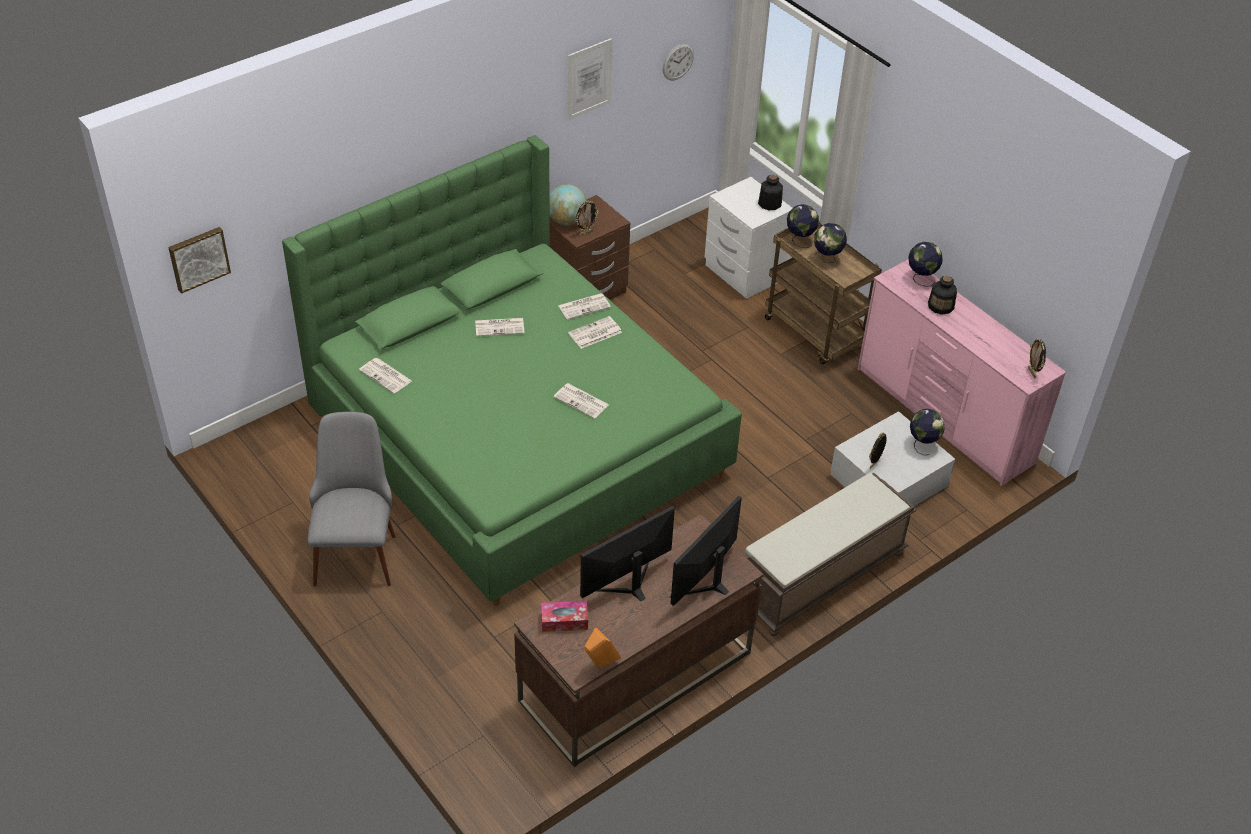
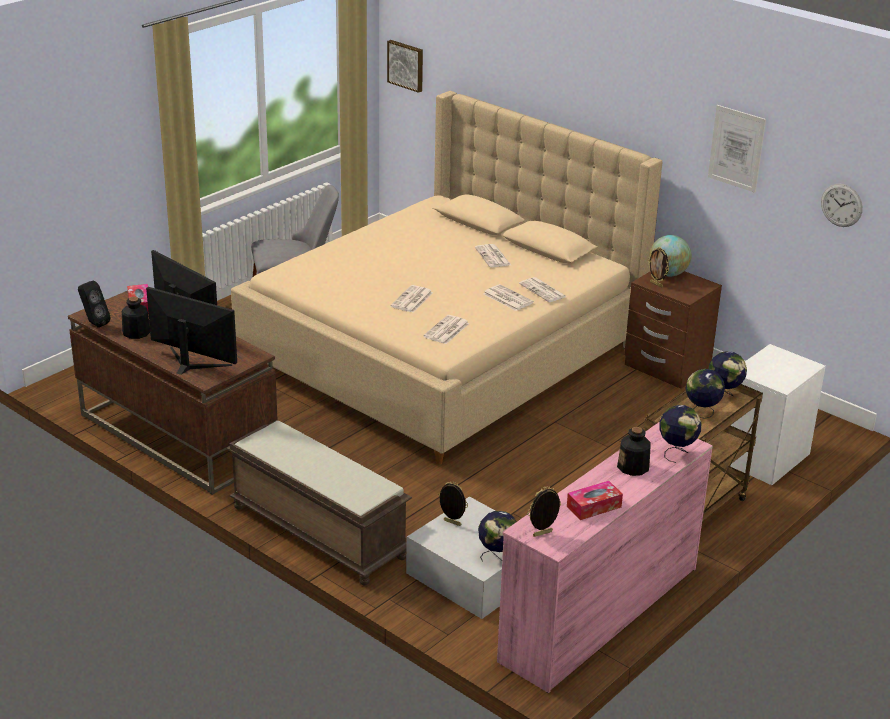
camera: 80 degrees right, 15 degrees down
green bed [282,136,742,606] -> beige bed [231,91,662,465]
newspaper [359,358,412,394] -> newspaper moved to [423,315,470,344]
orange speaker [584,628,621,668] -> black speaker [78,280,111,328]
bottle [758,175,783,210] -> bottle moved to [122,297,150,339]
none -> tissue box [567,481,623,520]

